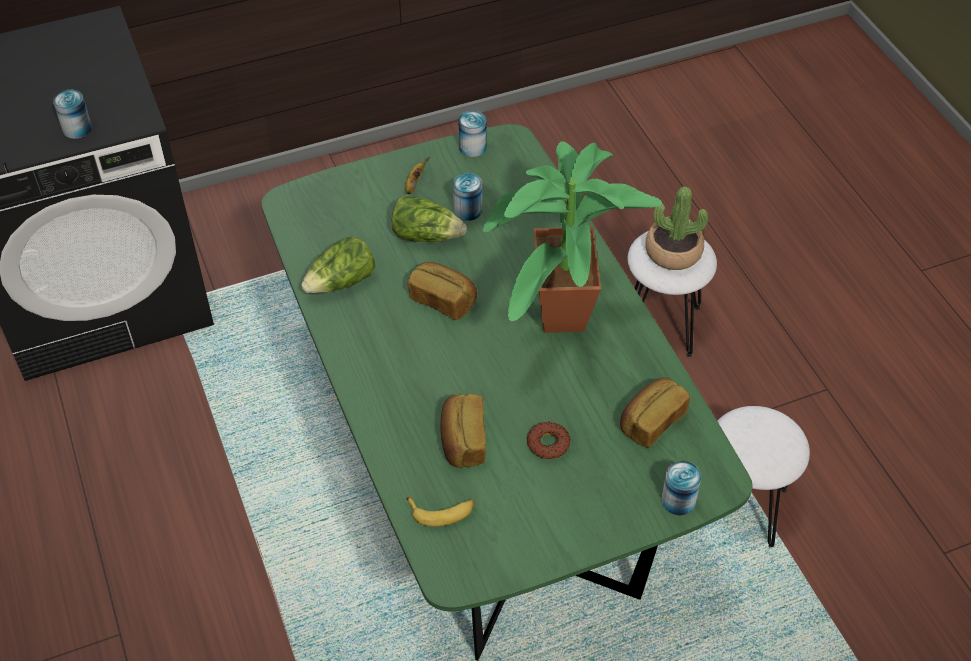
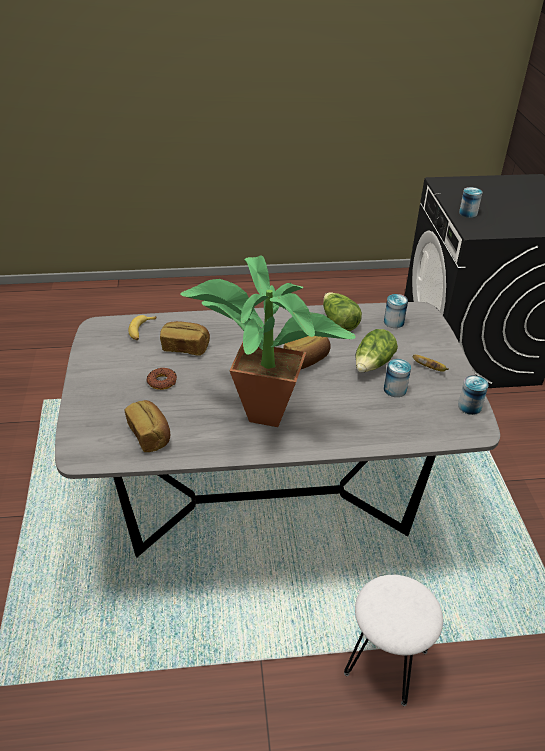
camera: 105 degrees right, 10 degrees down
green dining table [261,124,753,661] -> grey dining table [55,302,500,557]
potted plant [645,186,708,270] -> none
can [661,461,701,516] -> can moved to [384,294,408,328]
white stool [717,406,810,548] -> none

